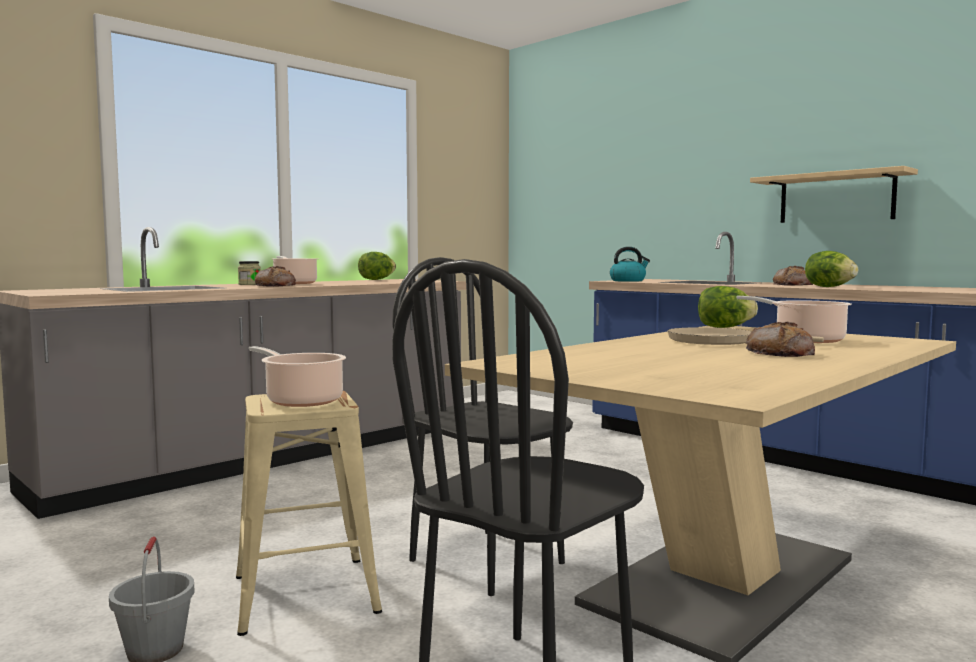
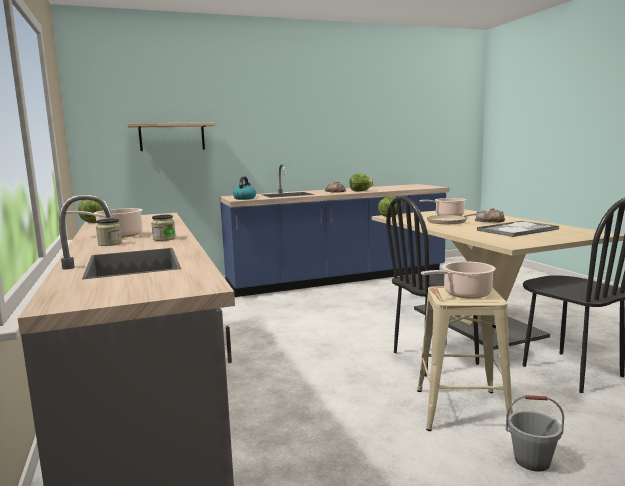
camera: 65 degrees left, 5 degrees up
bread [255,266,296,287] -> jar [151,214,176,241]
beige shelf [750,166,918,223] -> beige shelf moved to [127,122,216,151]
none -> tray [477,221,559,237]

